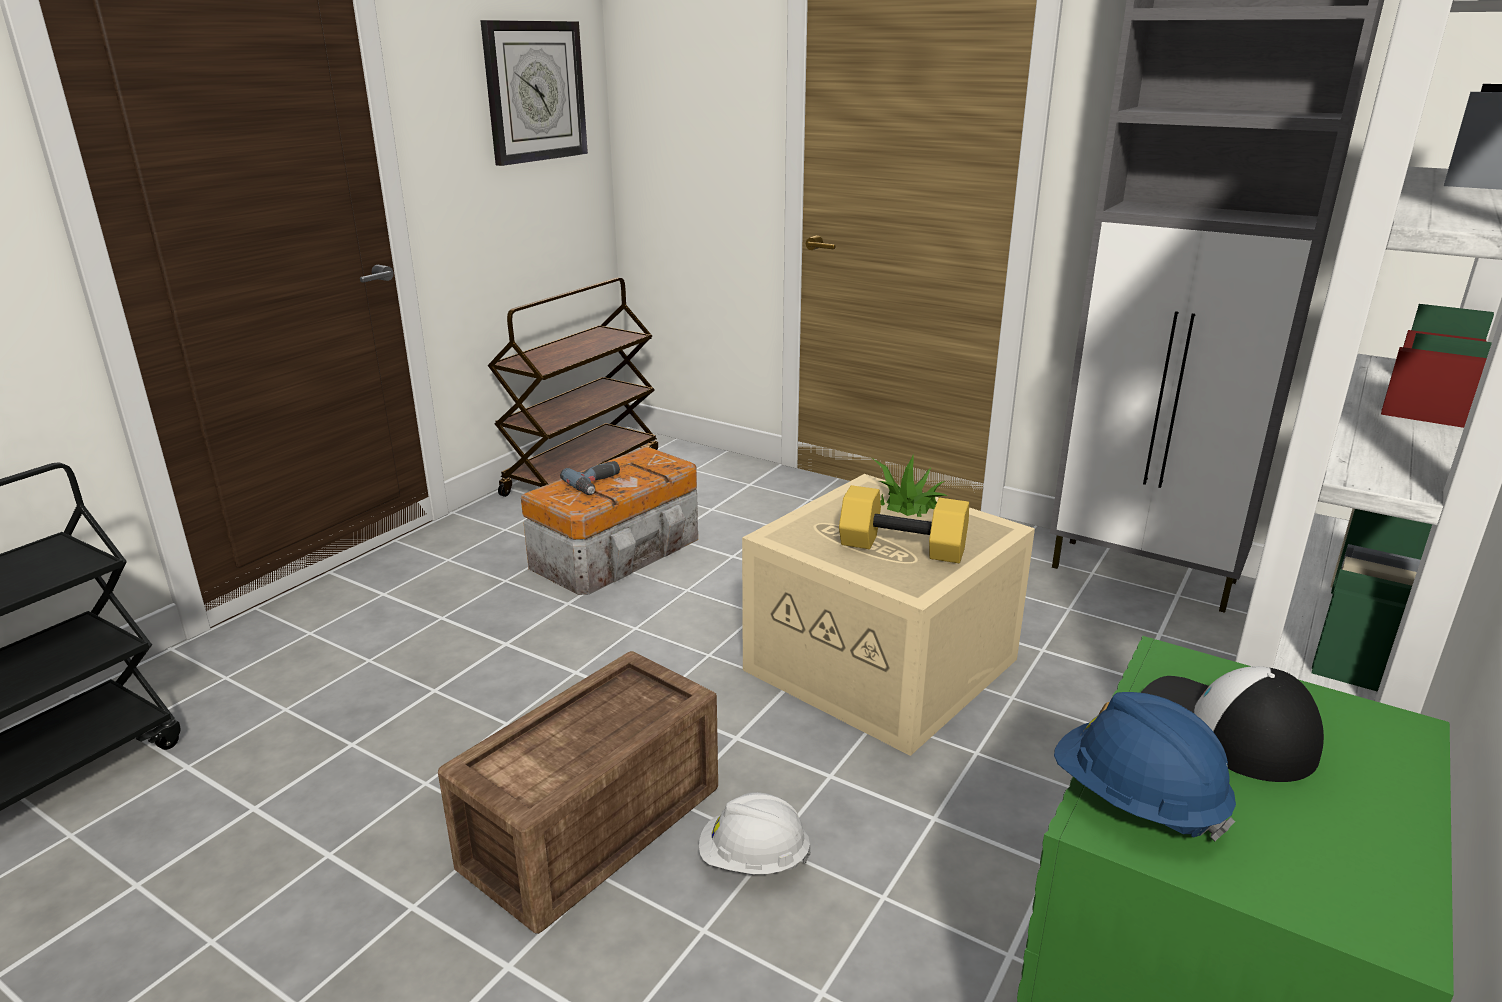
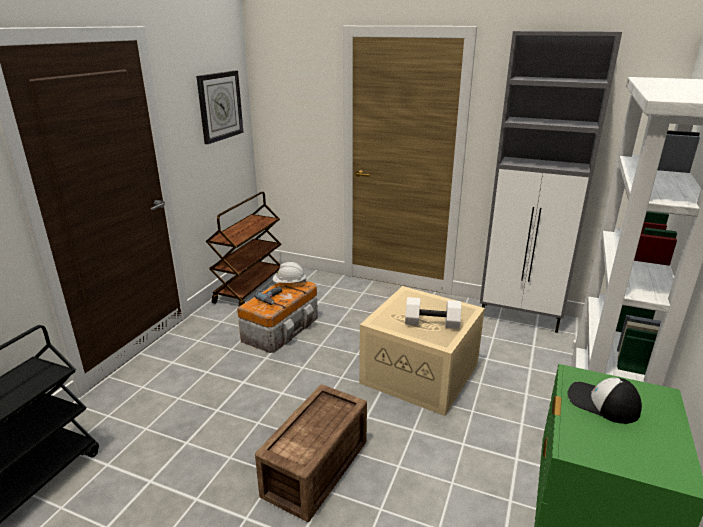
camera: 10 degrees left, 0 degrees up
white hard hat [699,792,811,874] -> white hard hat moved to [273,262,306,283]
yellow dumbbell [839,485,969,563] -> white dumbbell [405,297,461,329]
potted plant [871,456,947,517] -> none
blue hard hat [1054,692,1236,841] -> none

